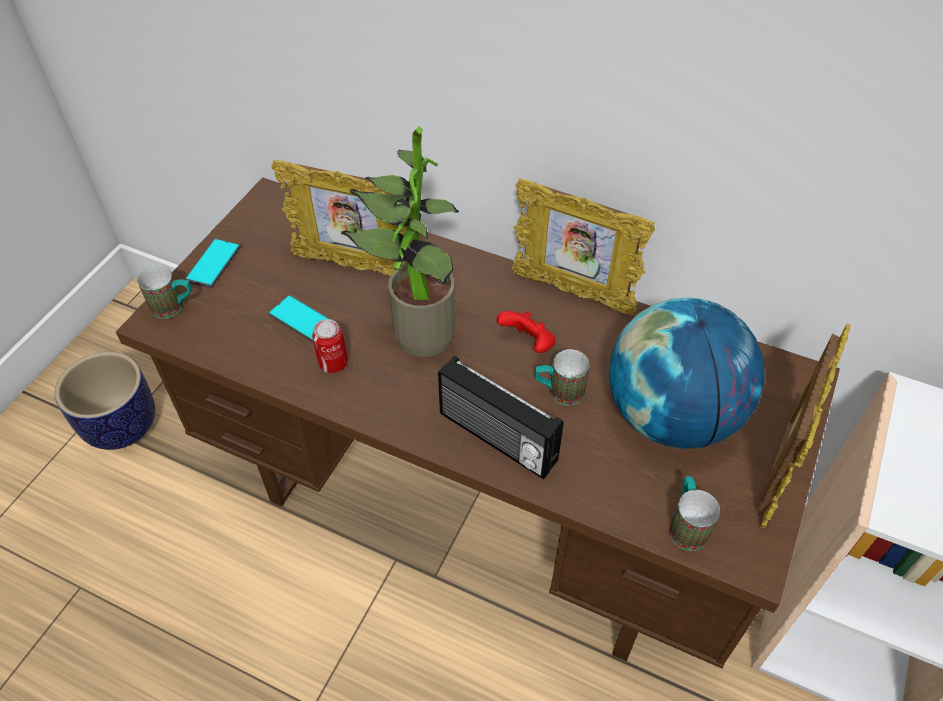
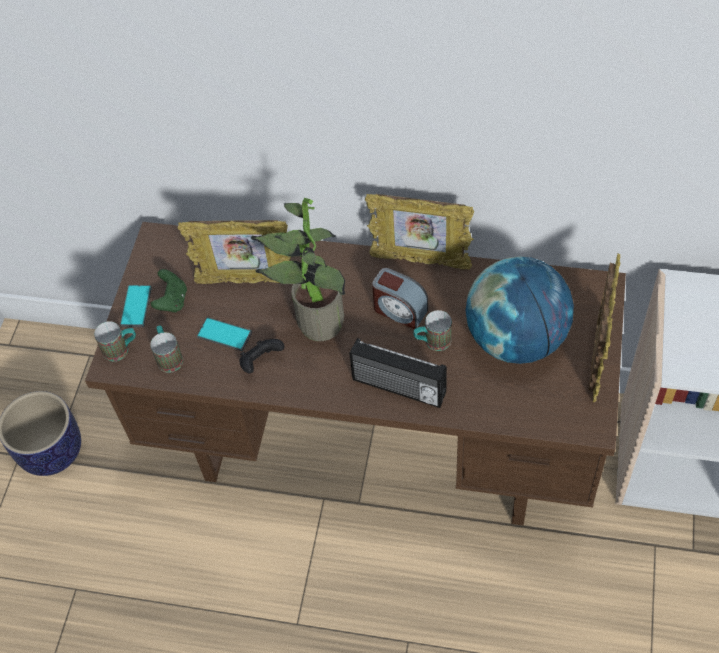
camera: 10 degrees left, 5 degrees up
can [312,319,348,373] -> black game controller [240,339,284,373]
red game controller [497,311,556,353] -> alarm clock [372,268,428,329]
mug [669,476,720,551] -> mug moved to [150,325,183,373]
none -> green game controller [151,269,187,313]

